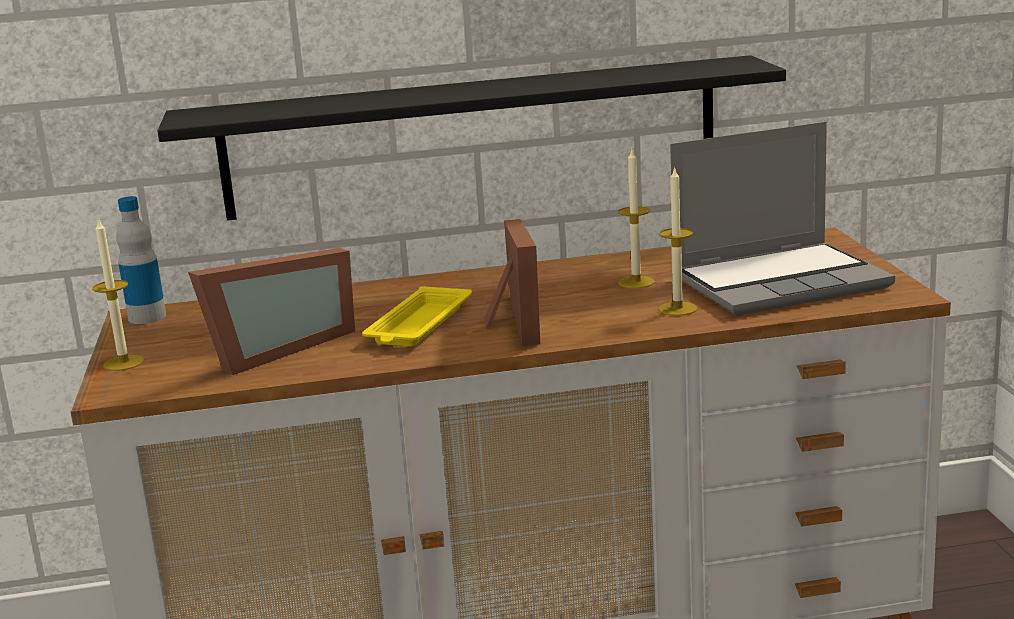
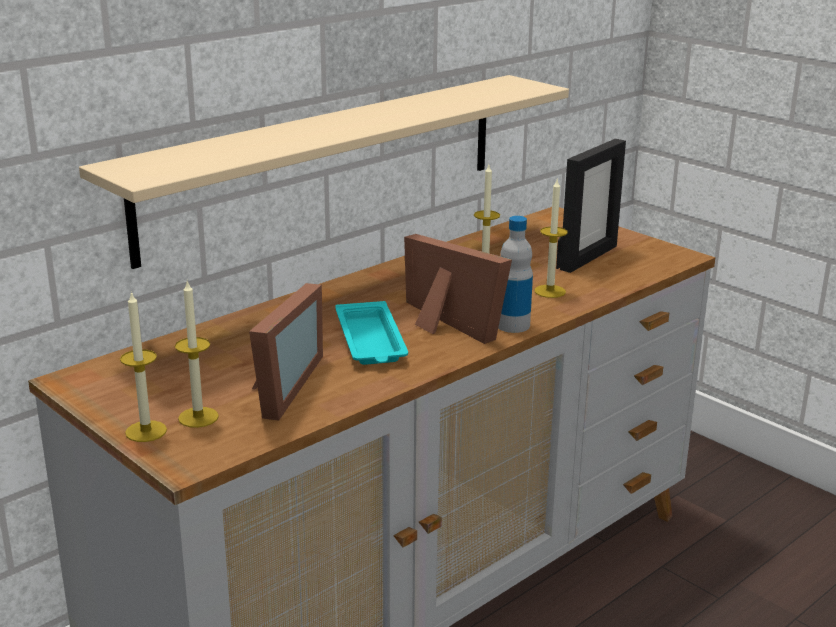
camera: 35 degrees left, 5 degrees up
bottle [116,196,166,324] -> bottle moved to [498,216,533,333]
black shelf [158,55,786,221] -> beige shelf [79,75,569,269]
yellow tray [362,286,472,347] -> turquoise tray [335,301,408,365]
laptop [670,122,895,316] -> picture frame [556,139,626,273]
none -> candle [175,280,219,428]

